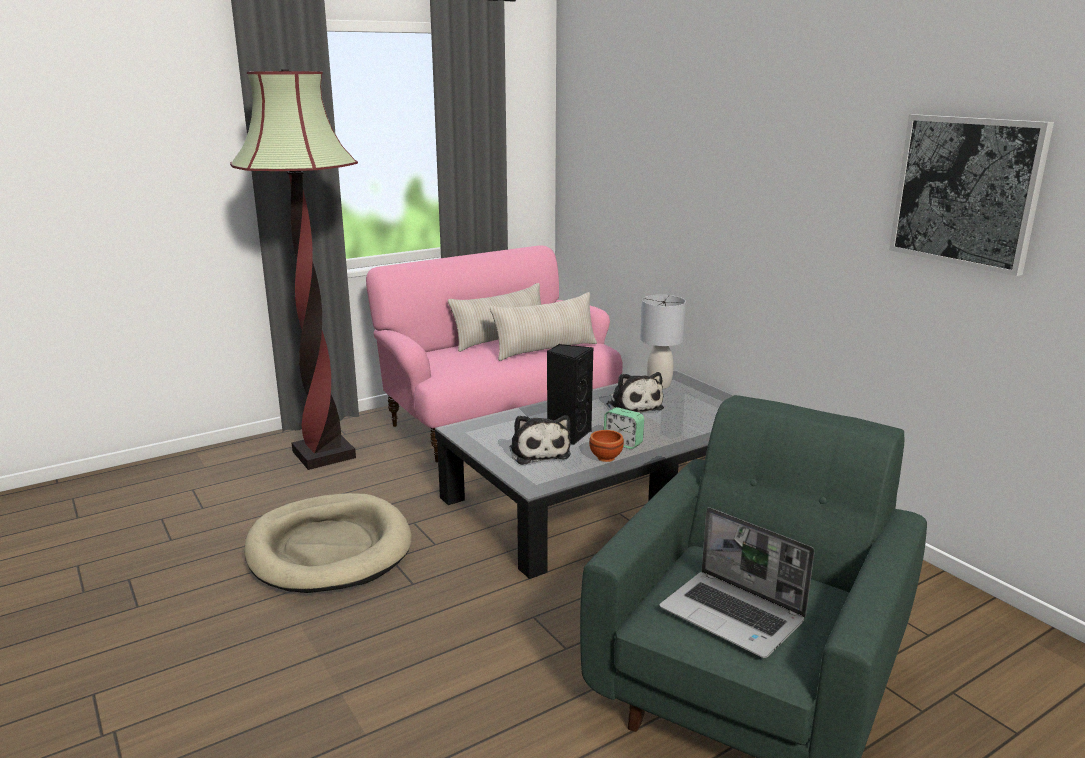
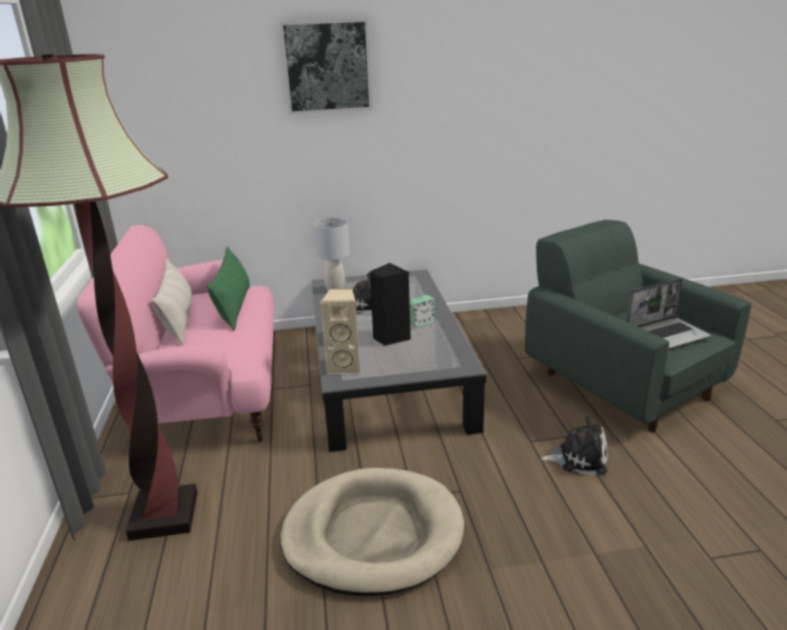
camera: 65 degrees left, 5 degrees up
beige pillow [490,292,597,361] -> green pillow [207,247,250,331]
plush toy [509,415,571,465] -> plush toy moved to [541,416,608,476]
brown bowl [589,430,624,462] -> none
picture [889,114,1054,276] -> picture moved to [279,18,373,115]
none -> beige speaker [320,288,361,375]

